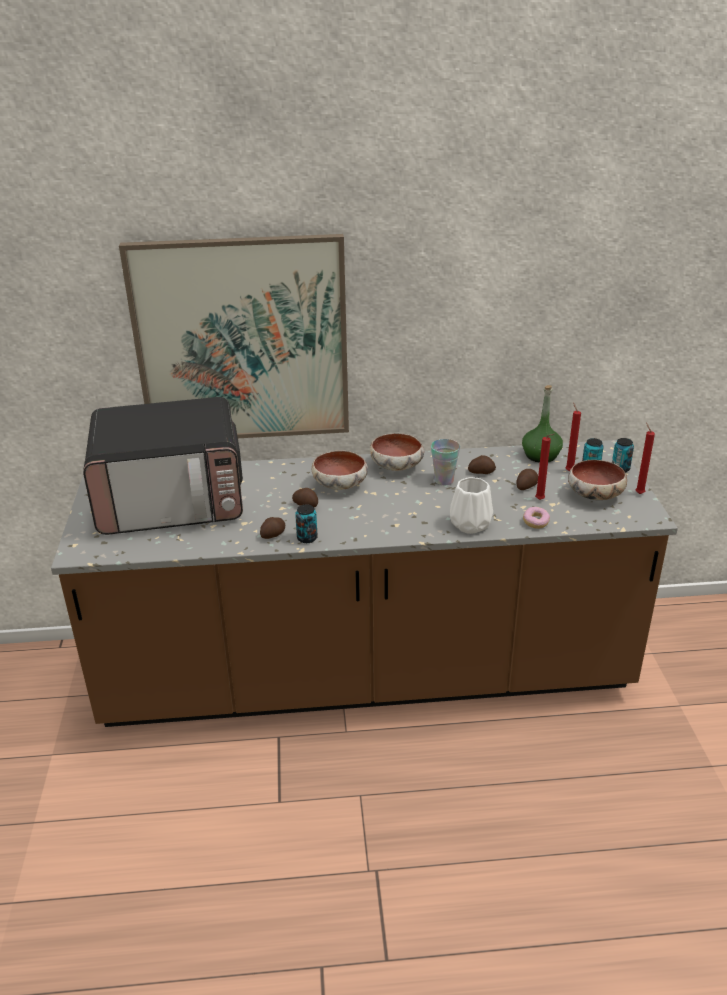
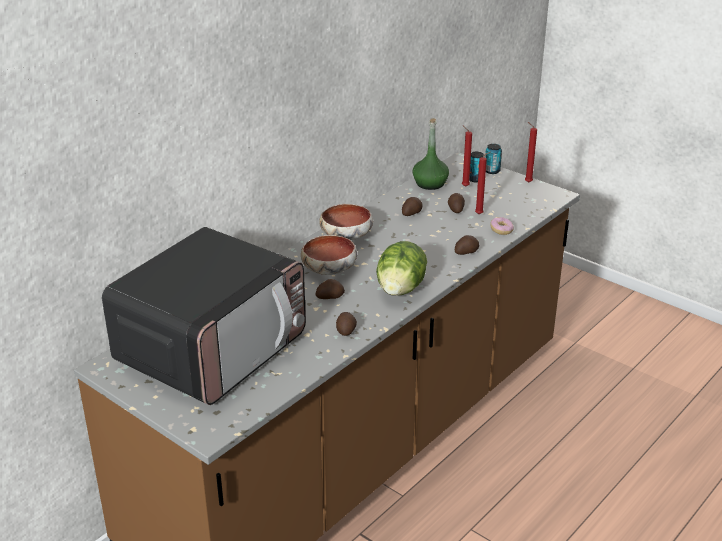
camera: 45 degrees left, 0 degrees up
picture [119,234,349,438] -> none
can [295,504,318,543] -> none
cup [431,439,460,485] -> none
white vase [450,477,493,534] -> potato [455,235,479,255]
bowl [568,460,627,500] -> none
none -> lettuce [376,241,427,296]

